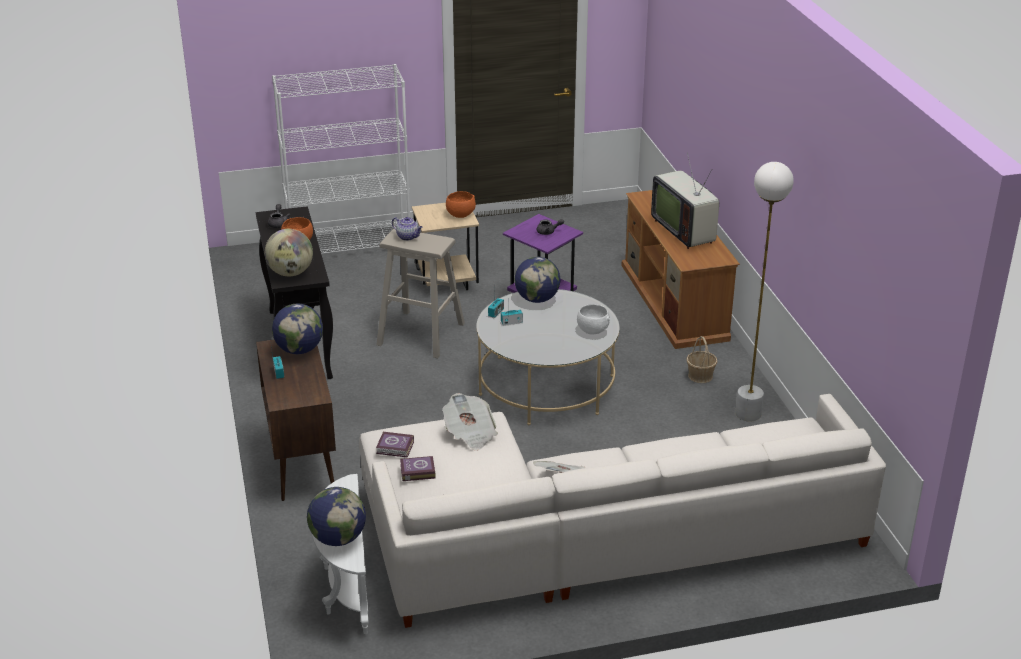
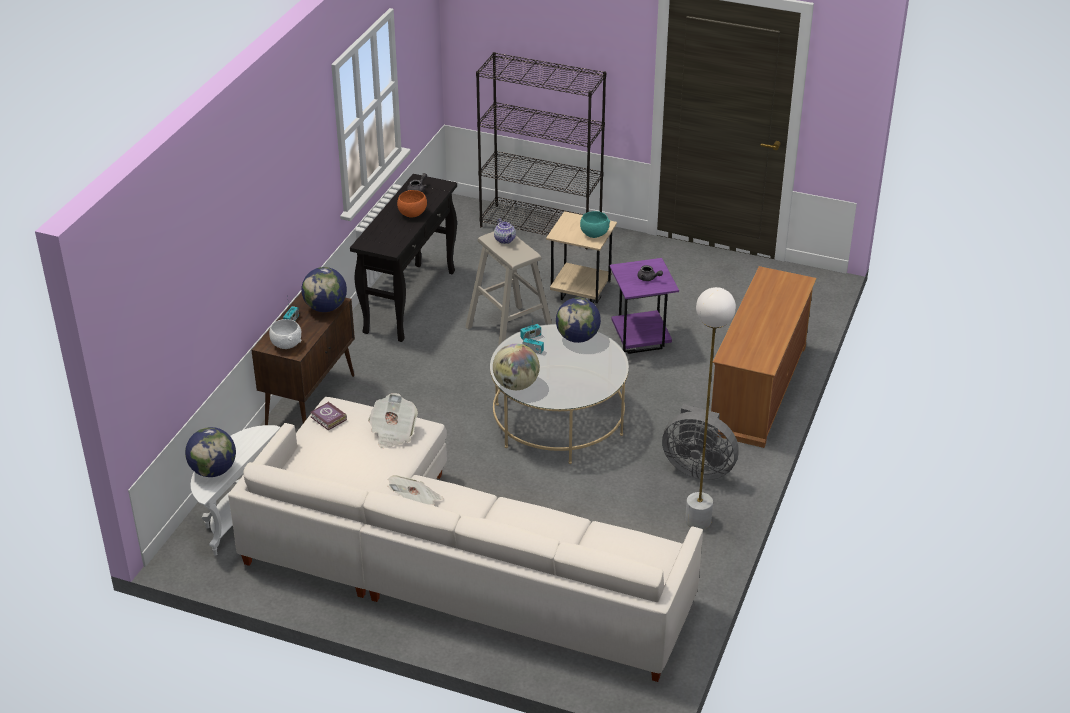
camera: 35 degrees right, 5 degrees up
globe [265,229,313,276] -> globe moved to [493,343,540,390]
white bookcase [272,64,410,254] -> black bookcase [476,52,606,249]
book [400,456,436,481] -> none
orange bowl [446,191,476,218] -> turquoise bowl [580,211,610,238]
white bowl [577,304,610,335] -> white bowl moved to [269,319,302,349]
television [651,152,719,249] -> none
basket [686,336,718,383] -> grey fan [662,404,739,480]

